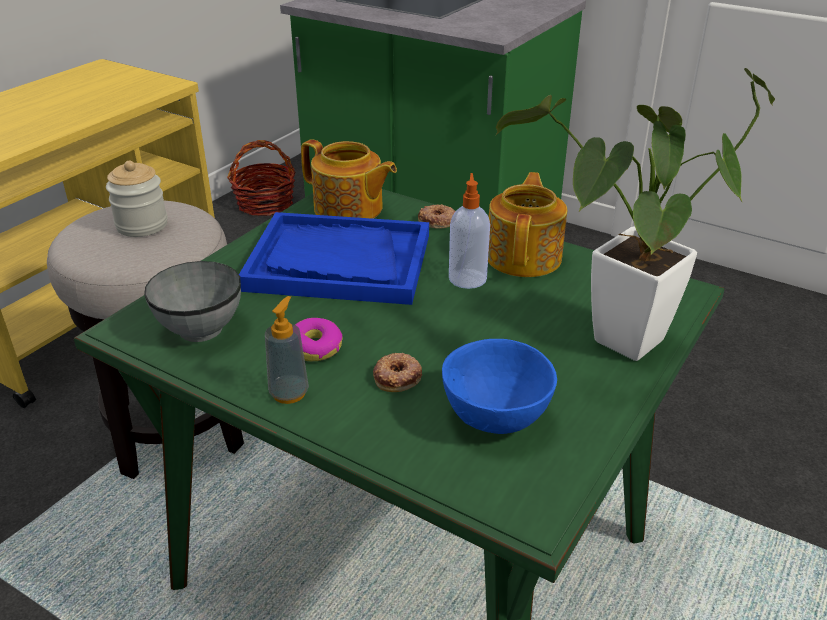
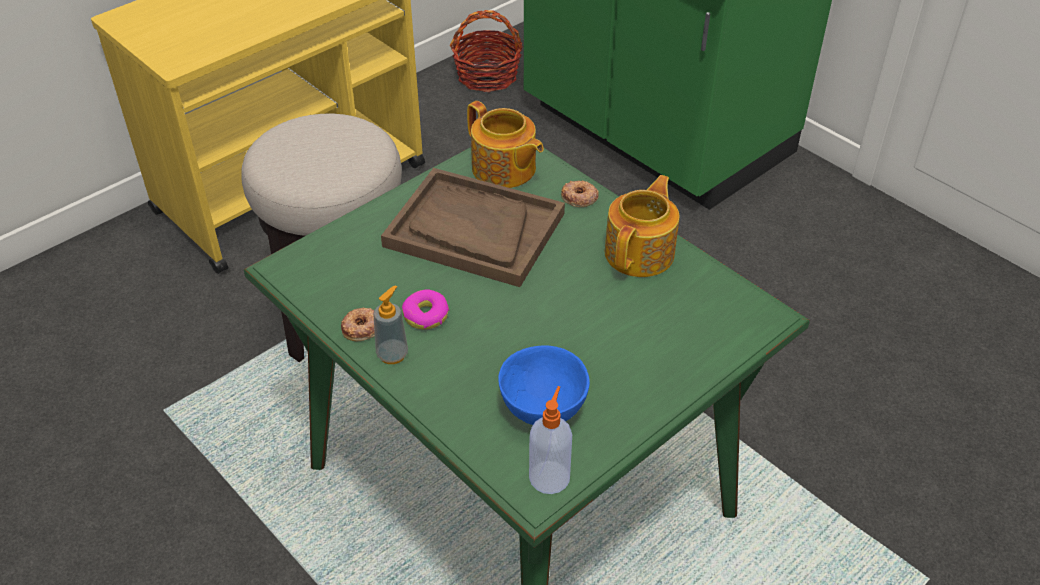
camera: 15 degrees right, 10 degrees up
jar [106,160,168,237] -> none
grey bowl [144,261,241,342] -> none
blue tray [239,212,429,305] -> brown tray [381,168,565,287]
donut [373,353,422,392] -> donut moved to [341,308,375,341]
soap dispenser [449,173,490,289] -> soap dispenser moved to [529,386,572,494]
potted plant [496,68,775,361] -> none

